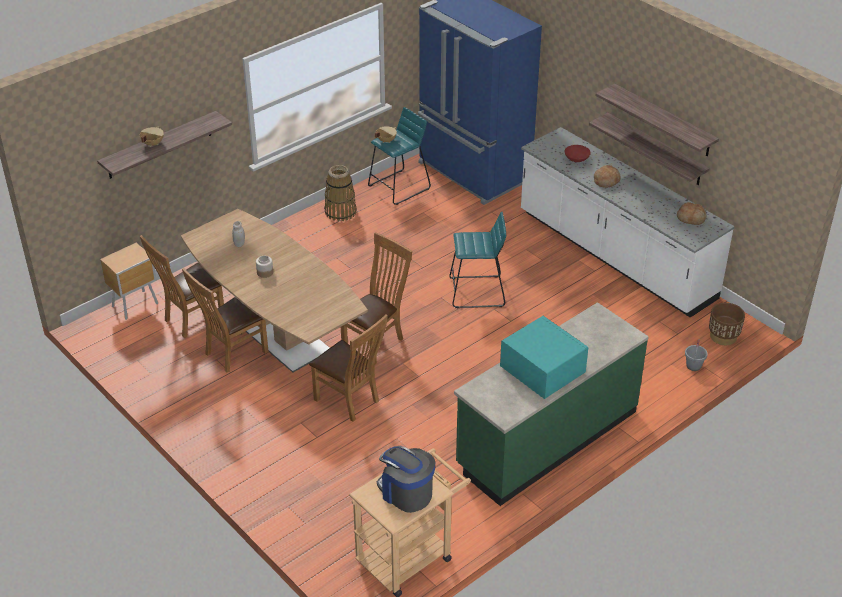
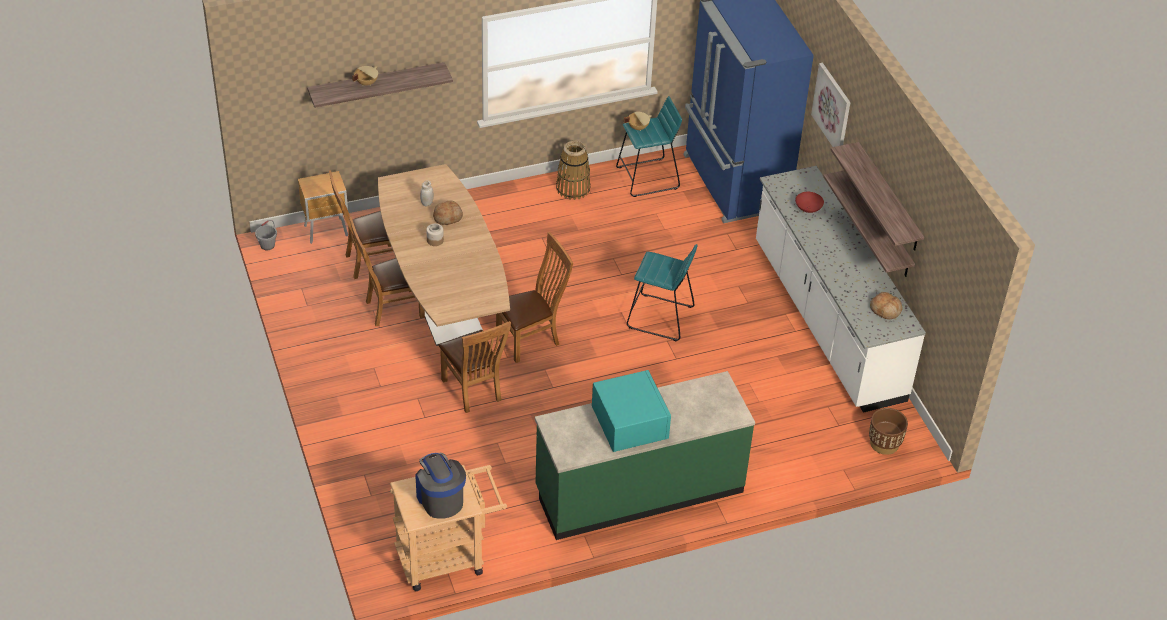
camera: 20 degrees right, 5 degrees up
bread [594,165,621,188] -> bread moved to [433,200,463,225]
grey bucket [685,339,708,371] -> grey bucket moved to [255,220,277,250]
none -> picture [811,63,850,147]

